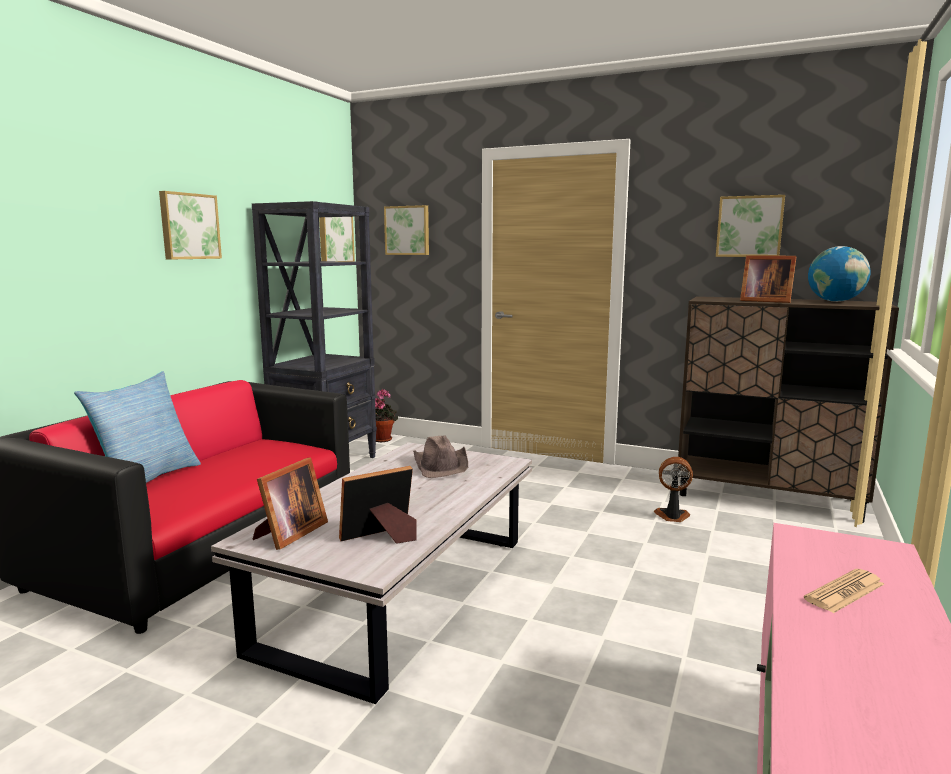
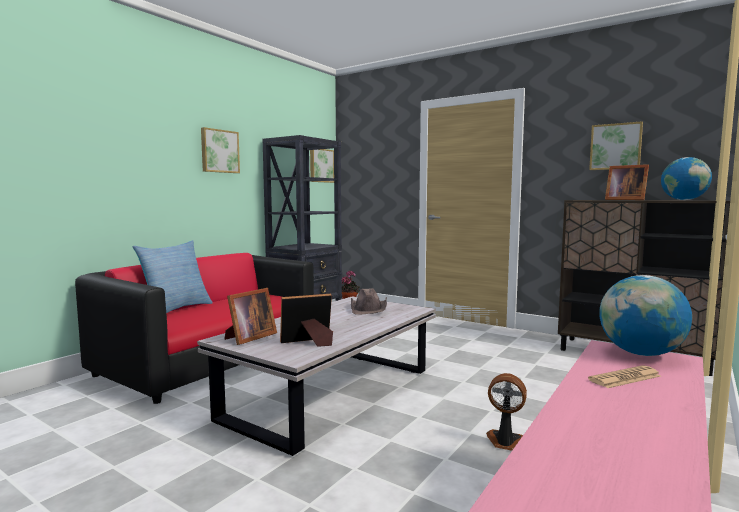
camera: 10 degrees right, 5 degrees down
picture [384,205,429,255] -> none
fan [654,457,693,522] -> fan moved to [486,373,527,451]
none -> globe [599,275,692,356]

